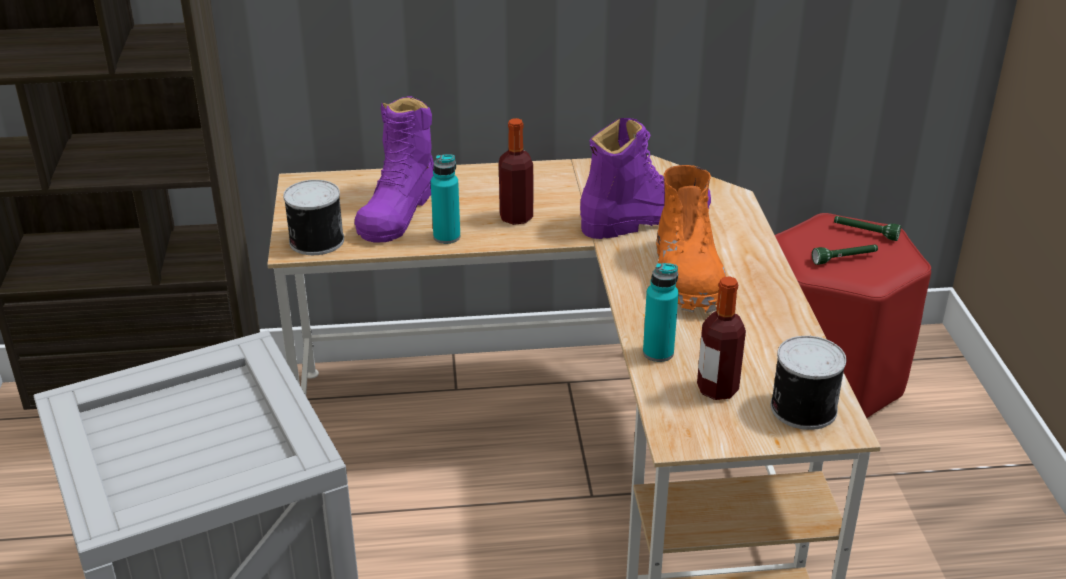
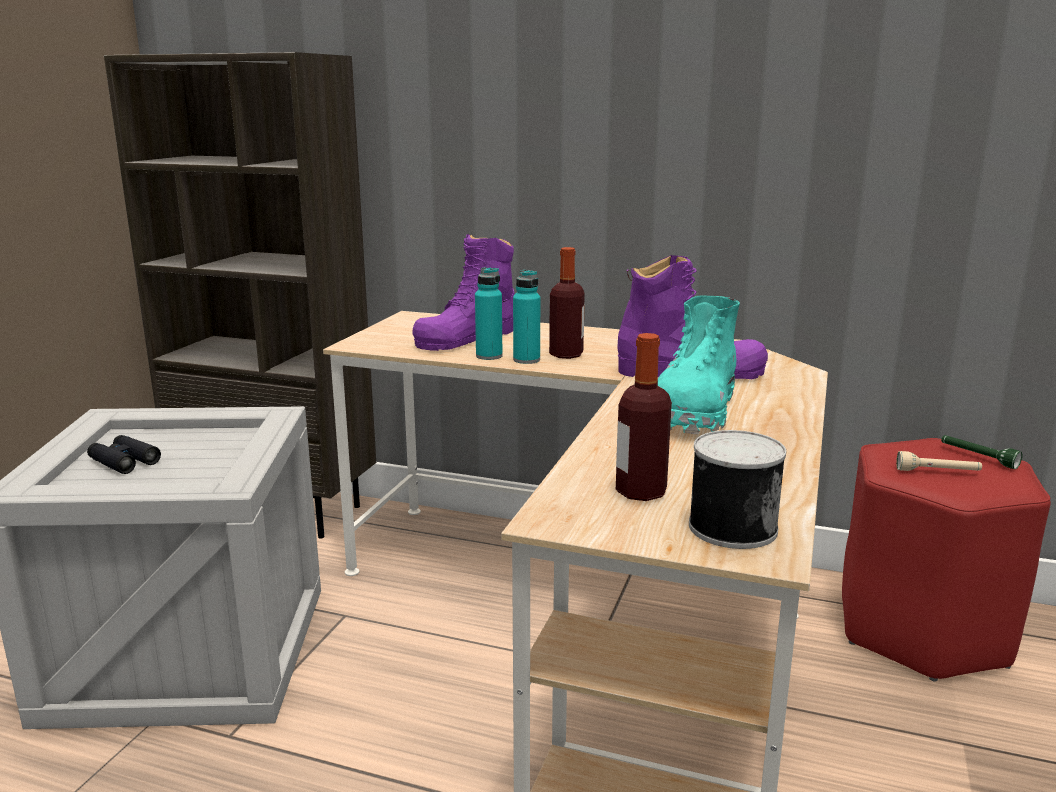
camera: 25 degrees right, 15 degrees down
can [283,180,344,255] -> none
turquoise bottle [643,263,679,362] -> turquoise bottle moved to [513,270,540,364]
orange boot [656,165,726,313] -> turquoise boot [658,296,740,434]
green flashlight [812,245,878,265] -> beige flashlight [896,451,982,471]
none -> black binoculars [87,435,161,474]

